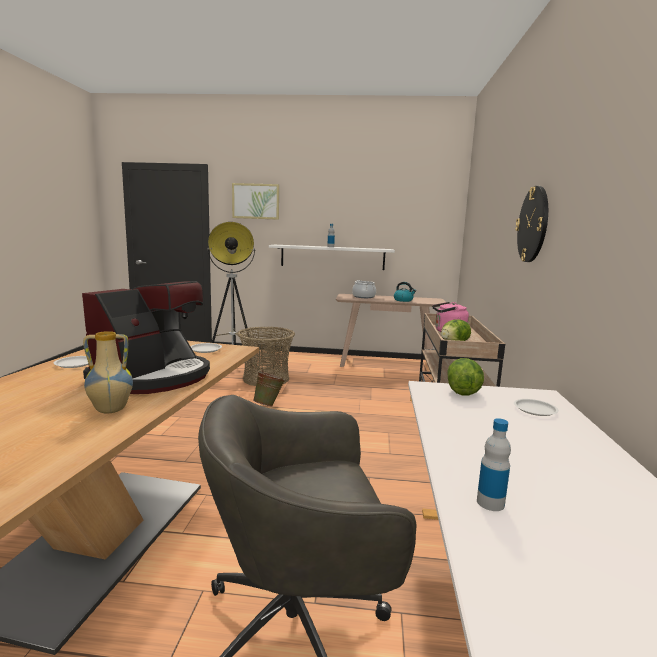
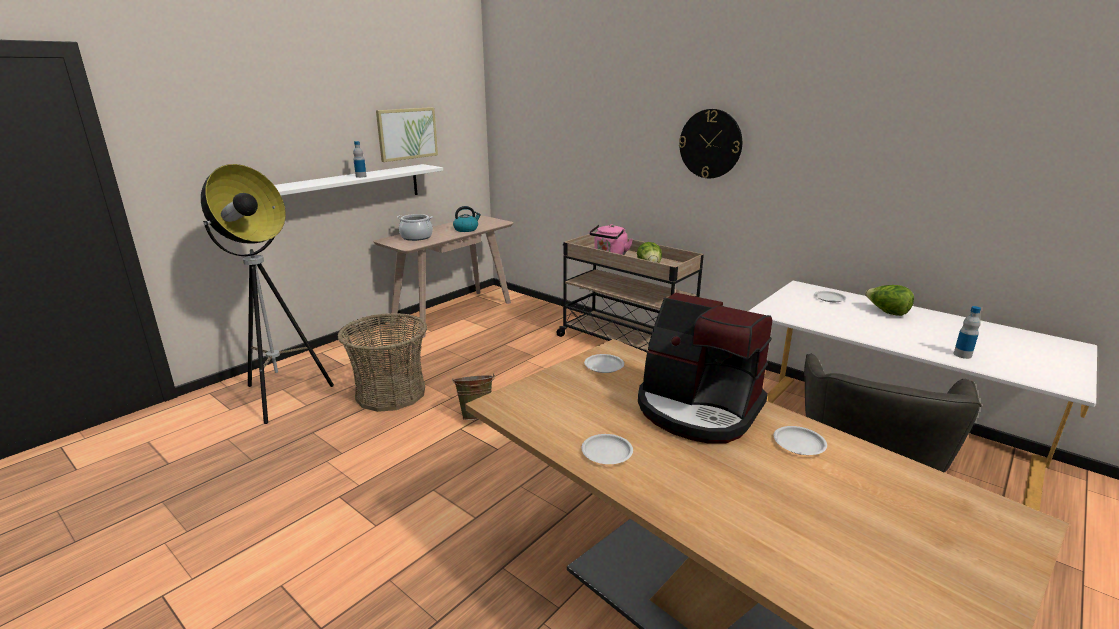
camera: 55 degrees left, 10 degrees up
coffee machine [82,281,210,394] -> coffee machine turned 150 degrees clockwise [638,292,772,443]
vase [83,331,133,413] -> white plate [774,426,827,455]
picture [232,183,279,220] -> picture moved to [376,107,438,162]
lettuce [447,358,484,395] -> lettuce moved to [865,285,914,316]

